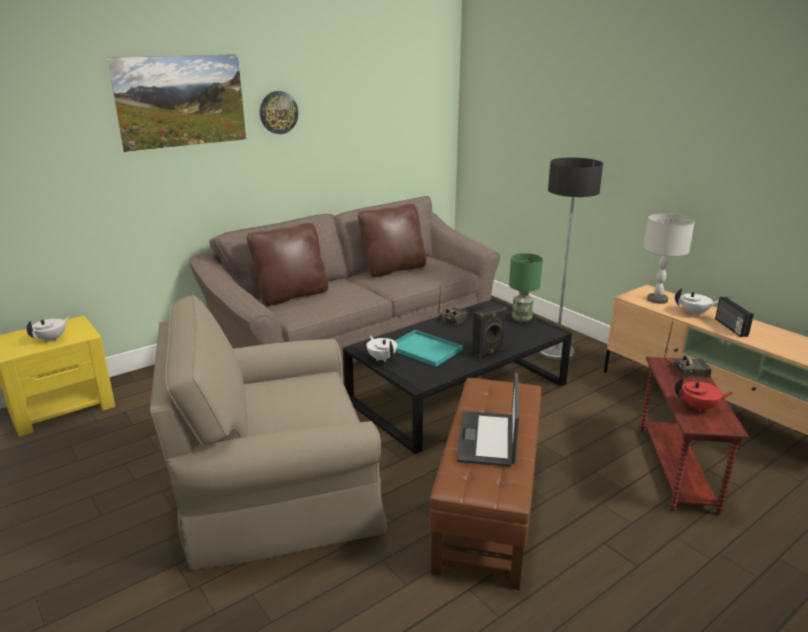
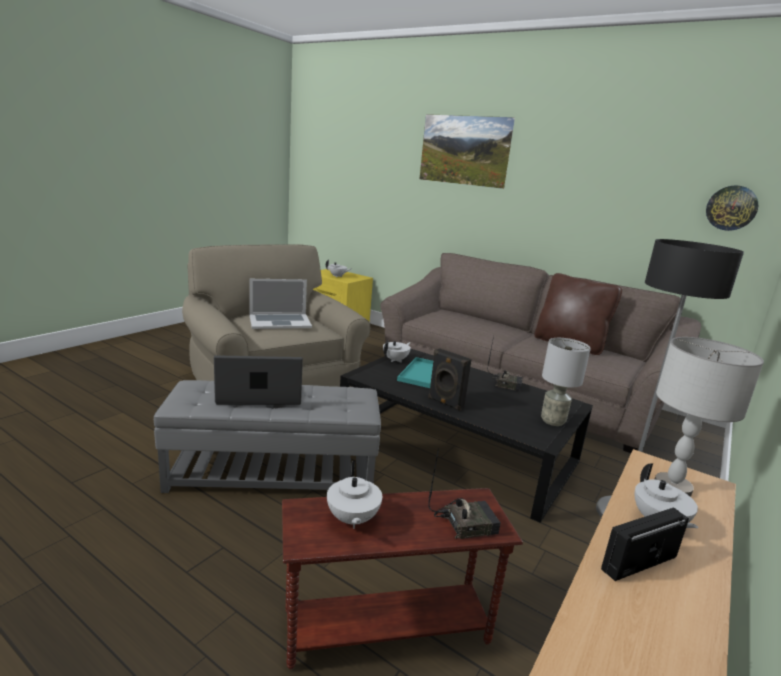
camera: 70 degrees right, 5 degrees down
brown pillow [247,223,328,307] -> none
wall clock [260,91,298,134] -> wall clock moved to [706,185,758,231]
brown ottoman [430,378,541,590] -> grey ottoman [154,380,381,493]
green table lamp [509,253,543,323] -> grey table lamp [541,338,591,426]
radio [665,321,712,378] -> radio turned 90 degrees counterclockwise [428,448,501,539]
red teapot [675,377,733,413] -> white teapot [327,461,382,529]
none -> laptop [249,279,312,329]

